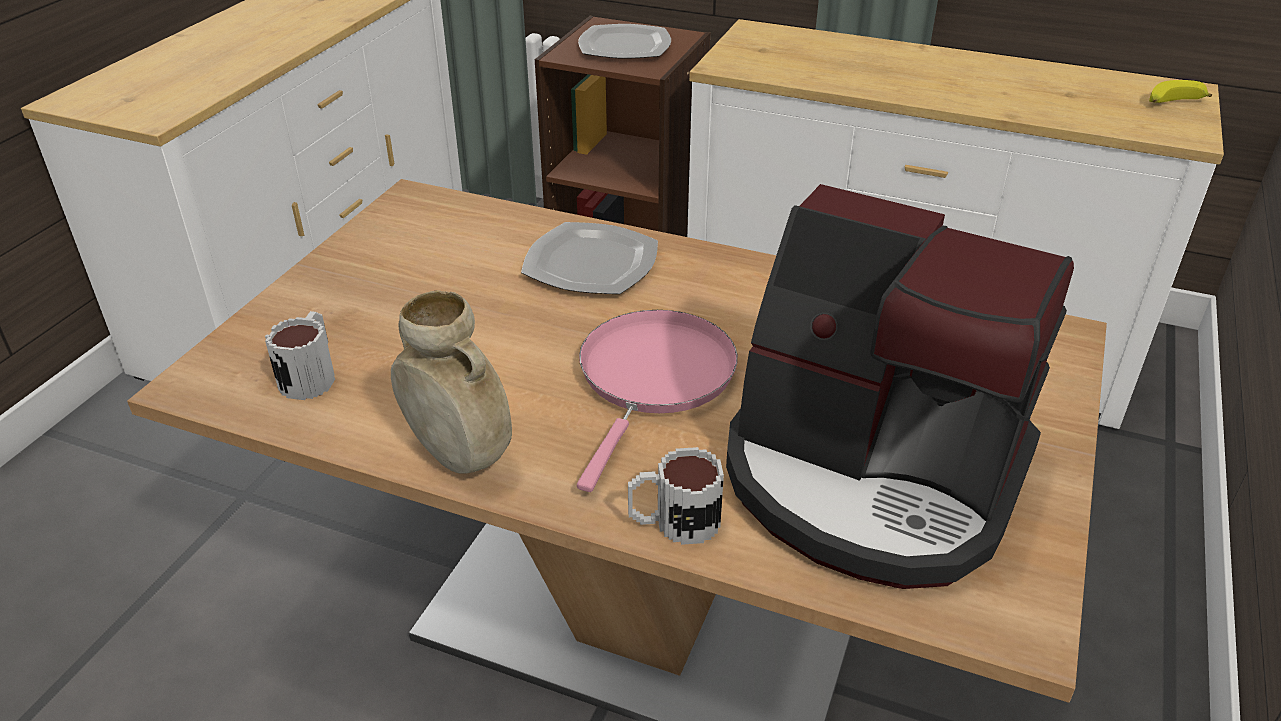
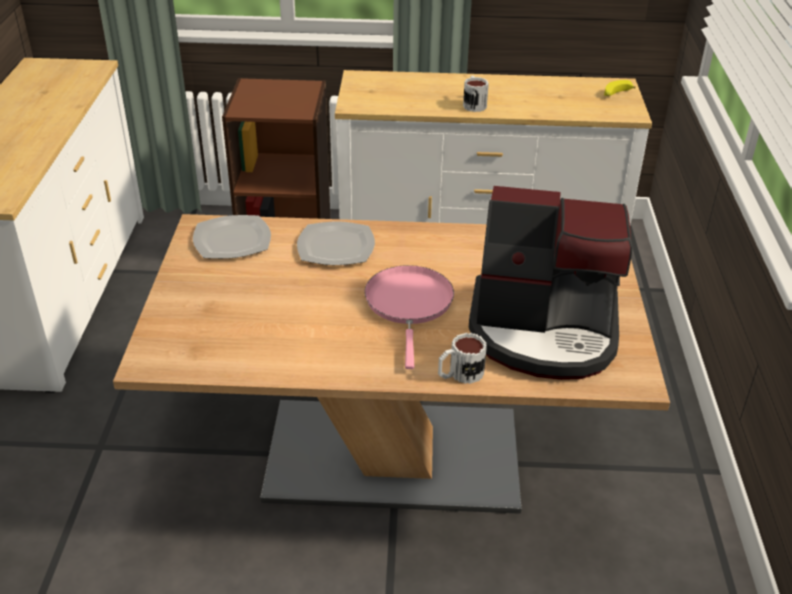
camera: 20 degrees left, 0 degrees up
mug [265,311,335,400] -> mug moved to [463,76,489,112]
beige vase [391,290,512,474] -> none
plate [578,24,671,58] -> plate moved to [193,215,271,259]

